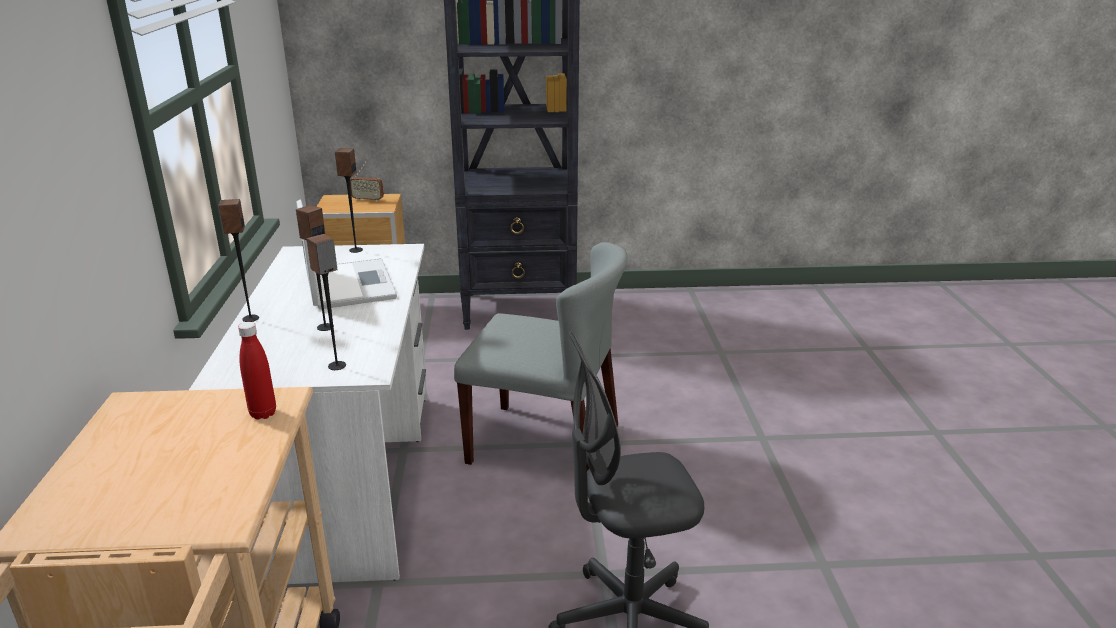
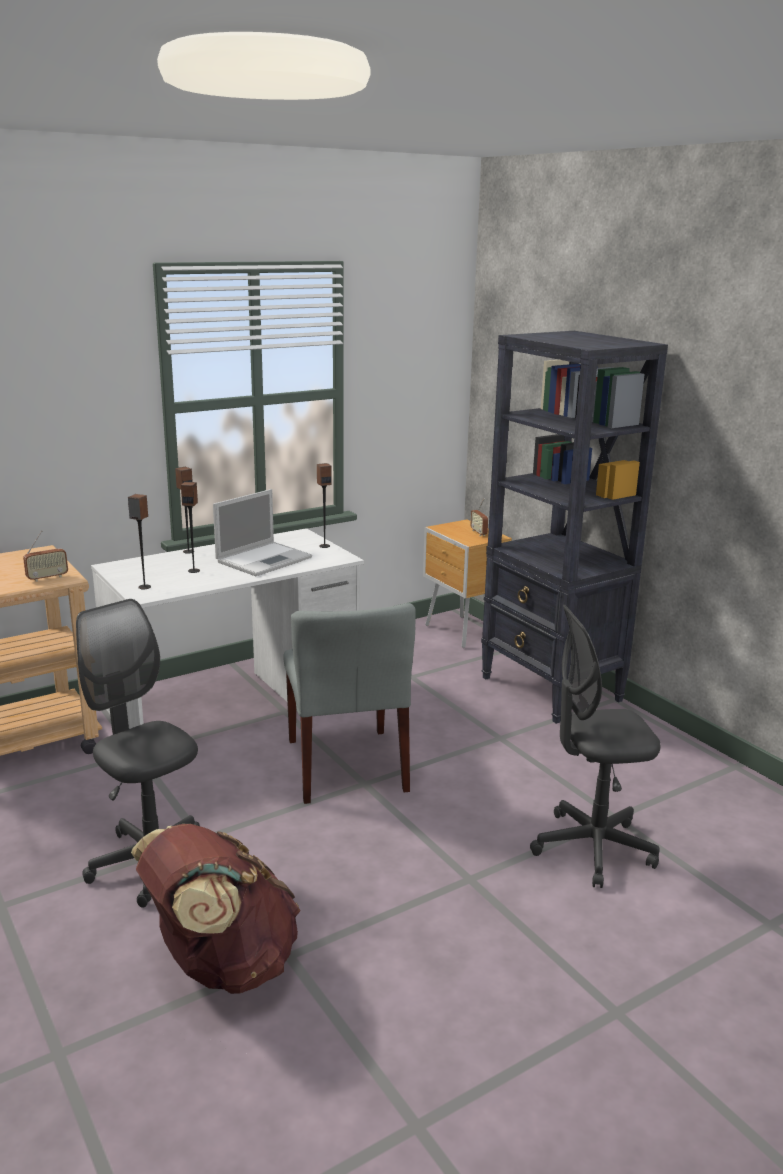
camera: 60 degrees right, 5 degrees down
red bottle [238,322,276,420] -> radio [23,530,68,582]
none -> brown backpack [131,824,301,994]
none -> grey office chair [530,605,660,888]

